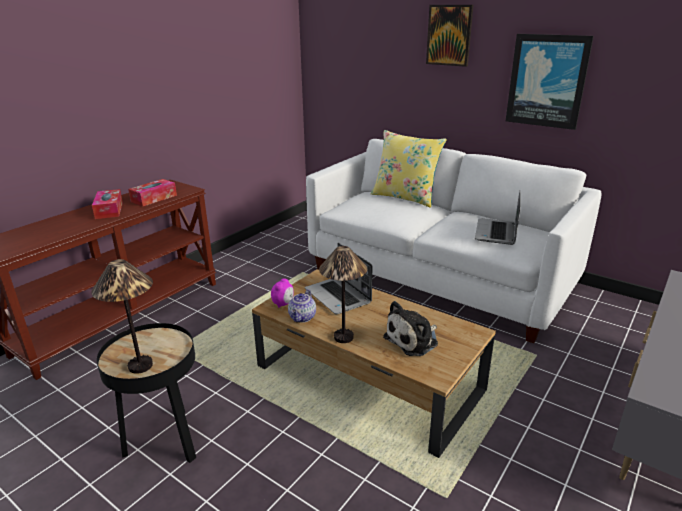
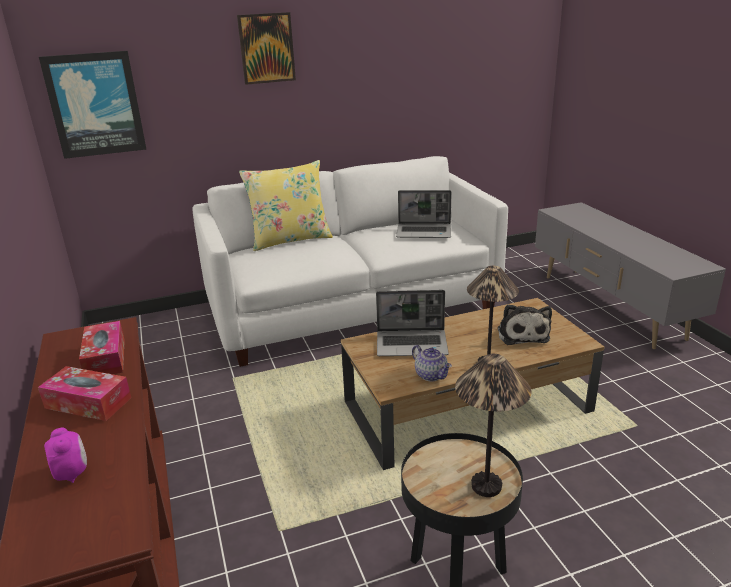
camera: 55 degrees left, 0 degrees up
alarm clock [271,279,294,308] -> alarm clock moved to [44,427,87,483]
laptop [475,191,520,245] -> laptop turned 45 degrees counterclockwise [396,190,452,238]
picture [506,34,594,130] -> picture moved to [39,51,147,159]

